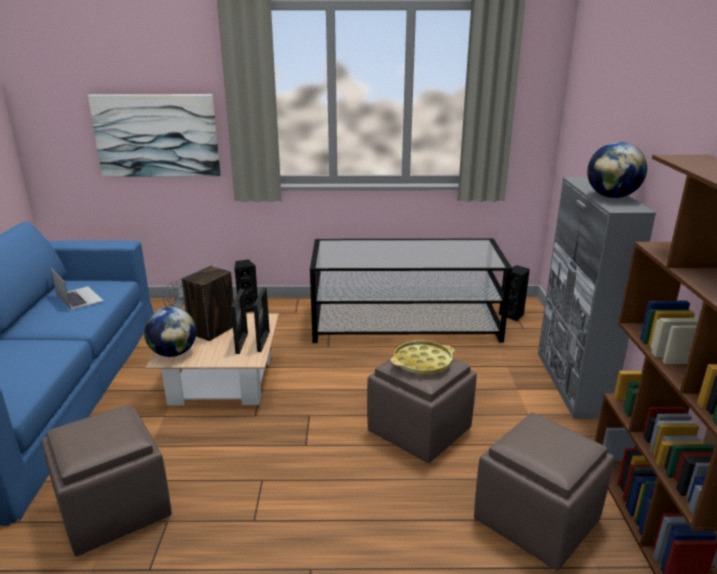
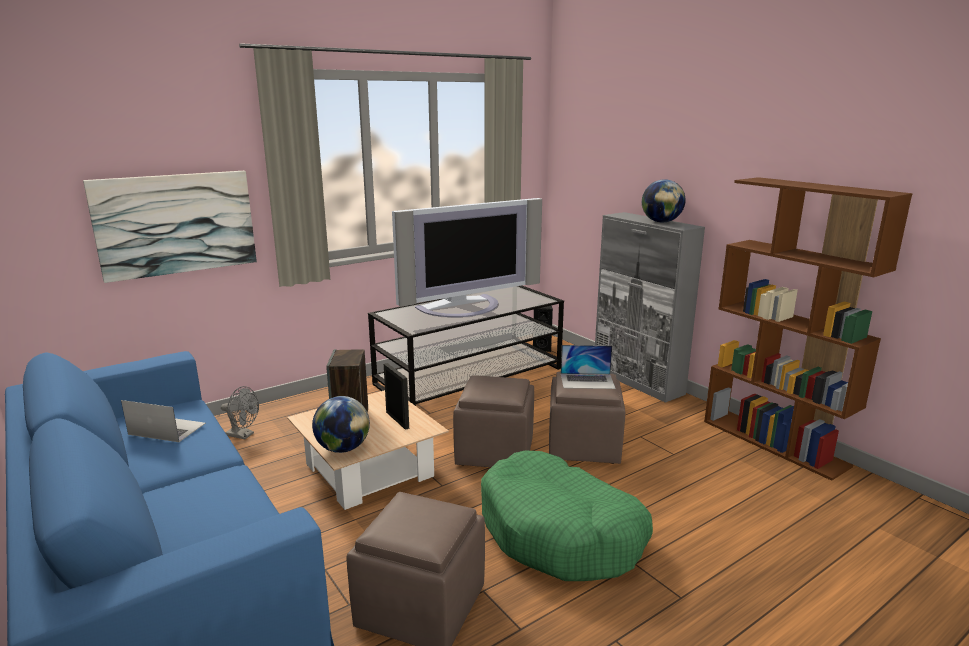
camera: 35 degrees left, 5 degrees down
black speaker [234,260,258,312] -> none
picture frame [253,287,270,352] -> none
yellow tray [391,341,455,375] -> laptop [561,345,616,389]
brown ottoman [474,412,614,571] -> brown ottoman moved to [453,375,534,467]
none -> television [392,198,542,317]
none -> green dog bed [481,450,653,581]

